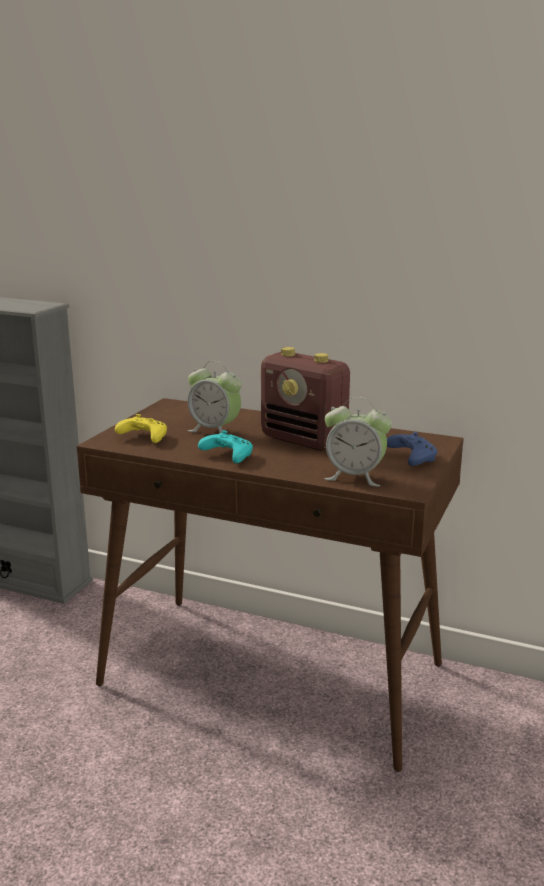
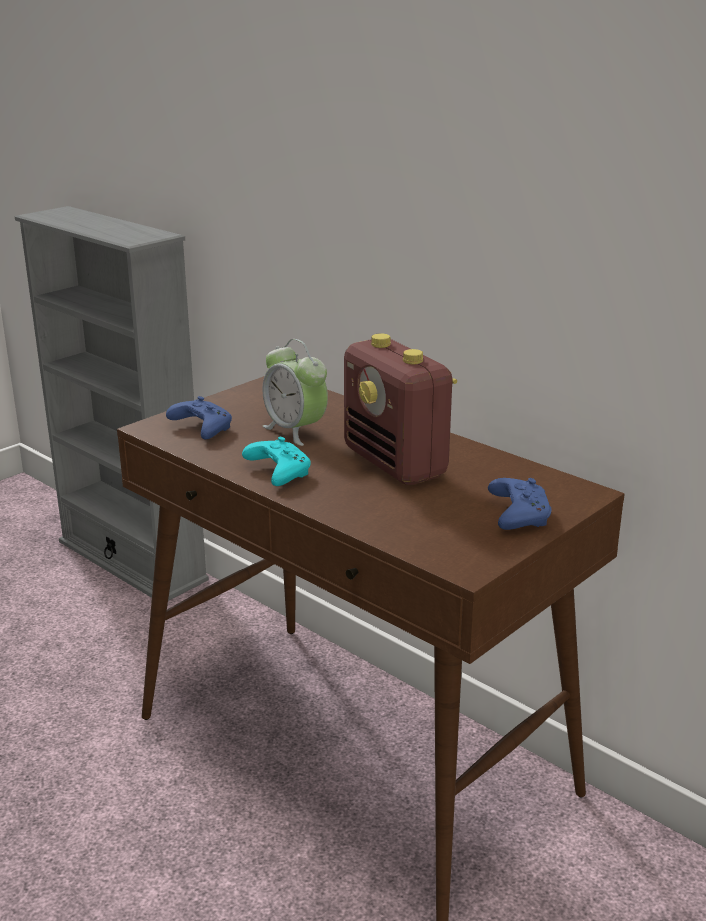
camera: 20 degrees right, 5 degrees up
yellow game controller [115,414,167,443] -> blue game controller [166,396,232,439]
alarm clock [325,397,392,487] -> none

